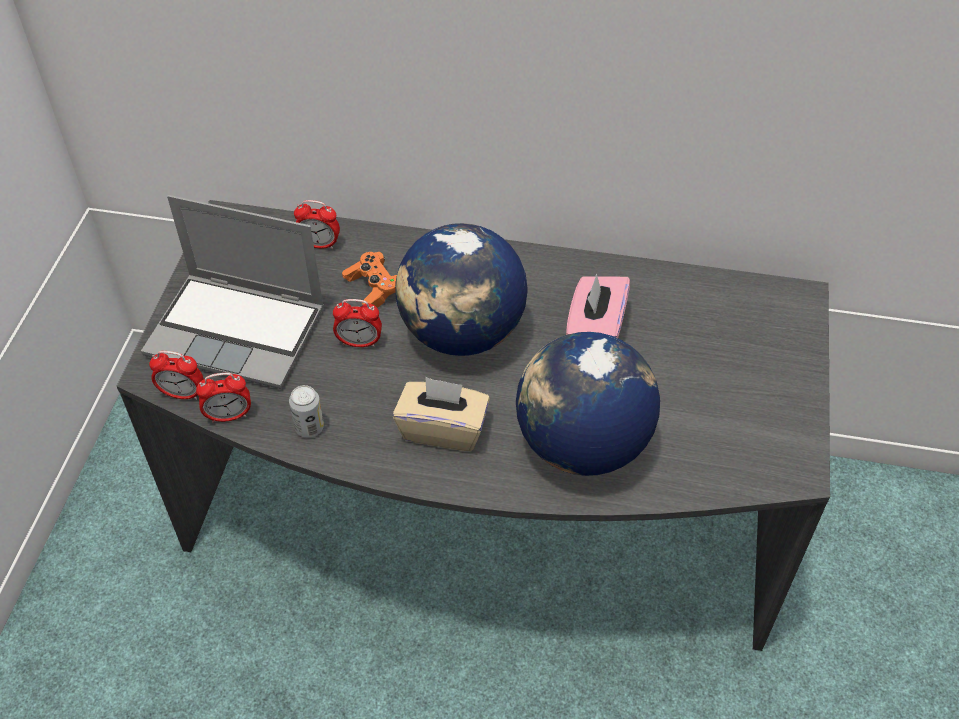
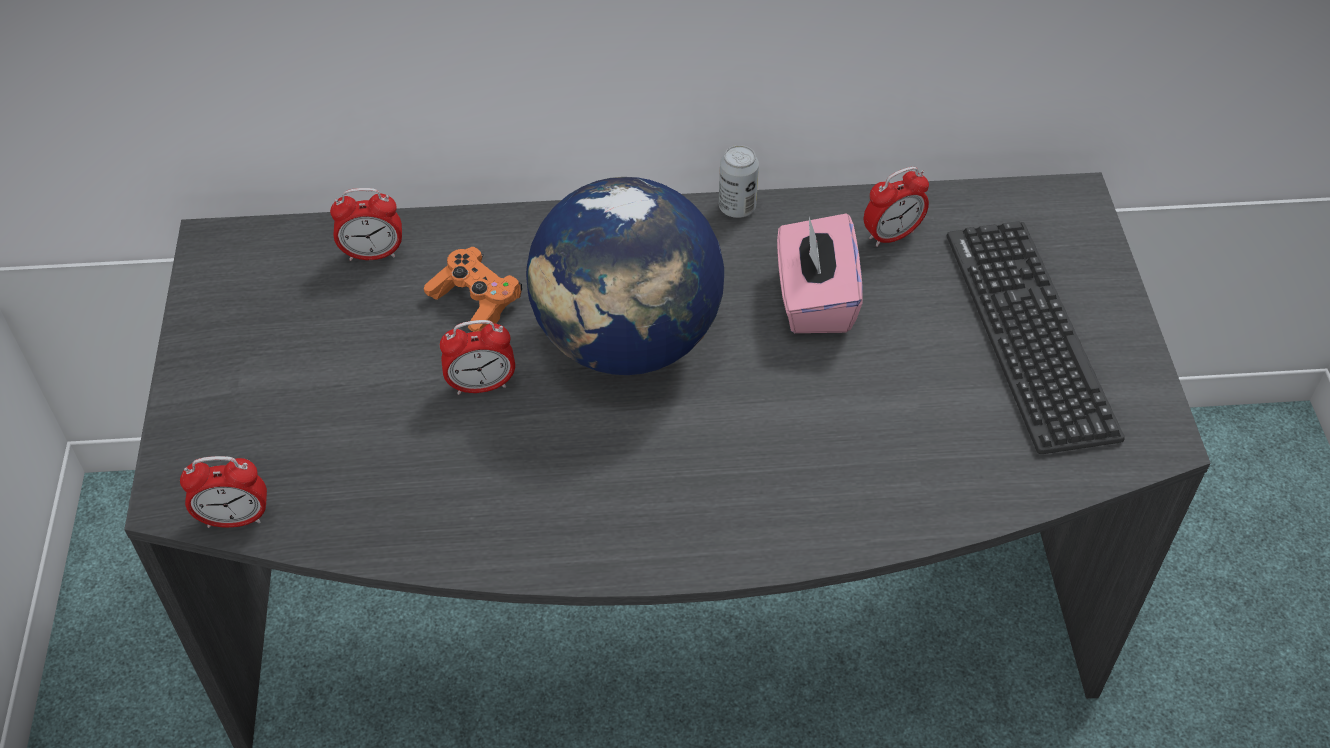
camera: 15 degrees left, 0 degrees up
laptop [141,195,324,389] -> none
alarm clock [196,373,251,423] -> alarm clock moved to [864,167,929,247]
can [289,385,324,438] -> can moved to [719,145,759,218]
beige tissue box [393,377,490,451] -> none
globe [516,332,660,476] -> none
none -> keyboard [947,221,1125,454]

